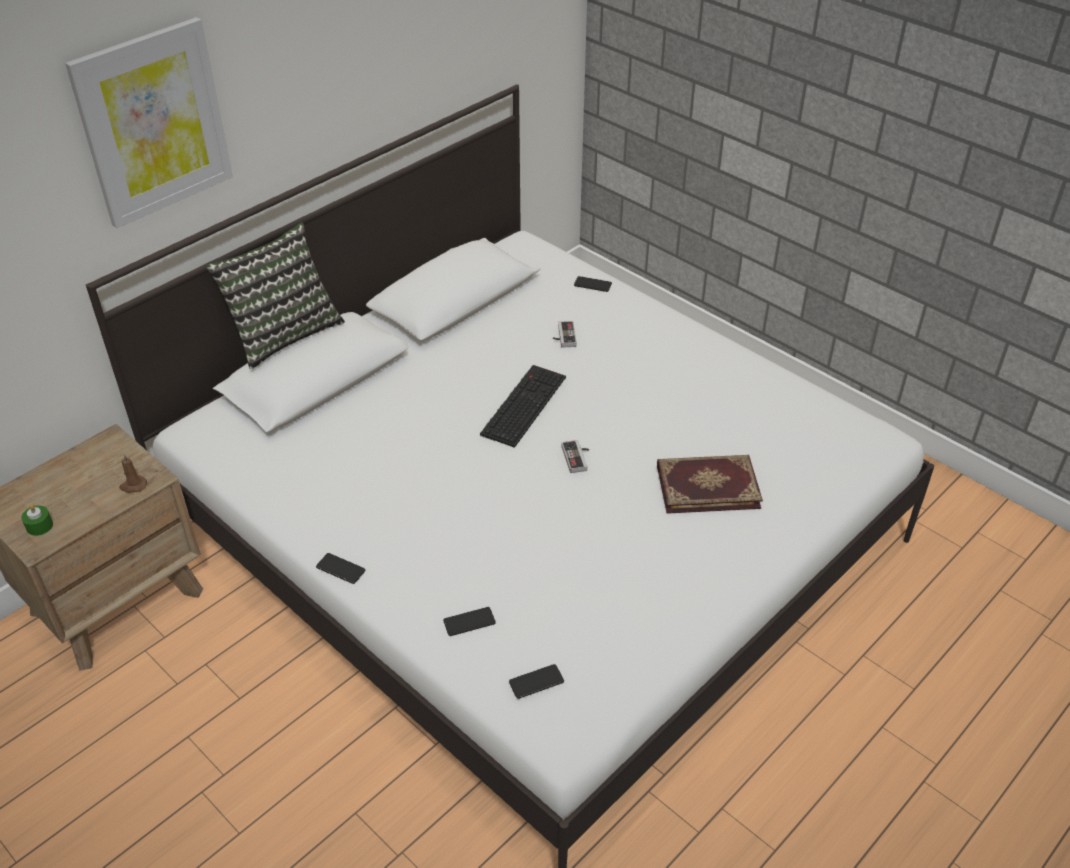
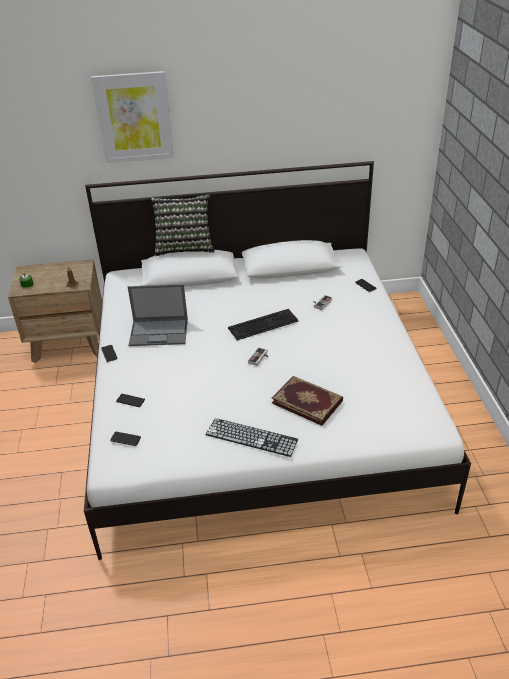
camera: 40 degrees right, 5 degrees down
none -> laptop [128,284,188,346]
none -> keyboard [206,418,298,457]

